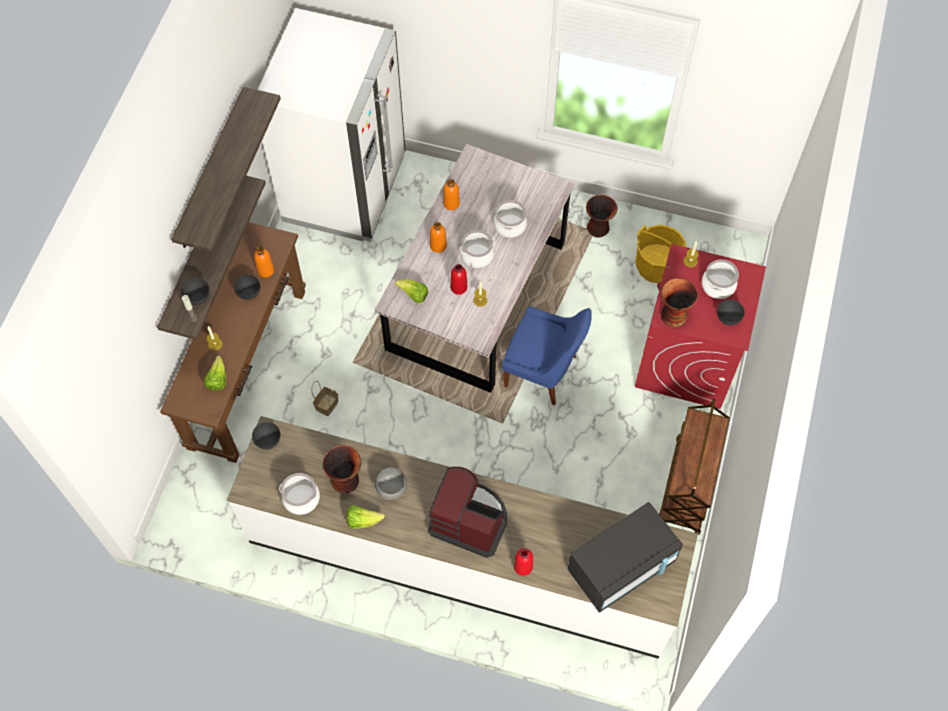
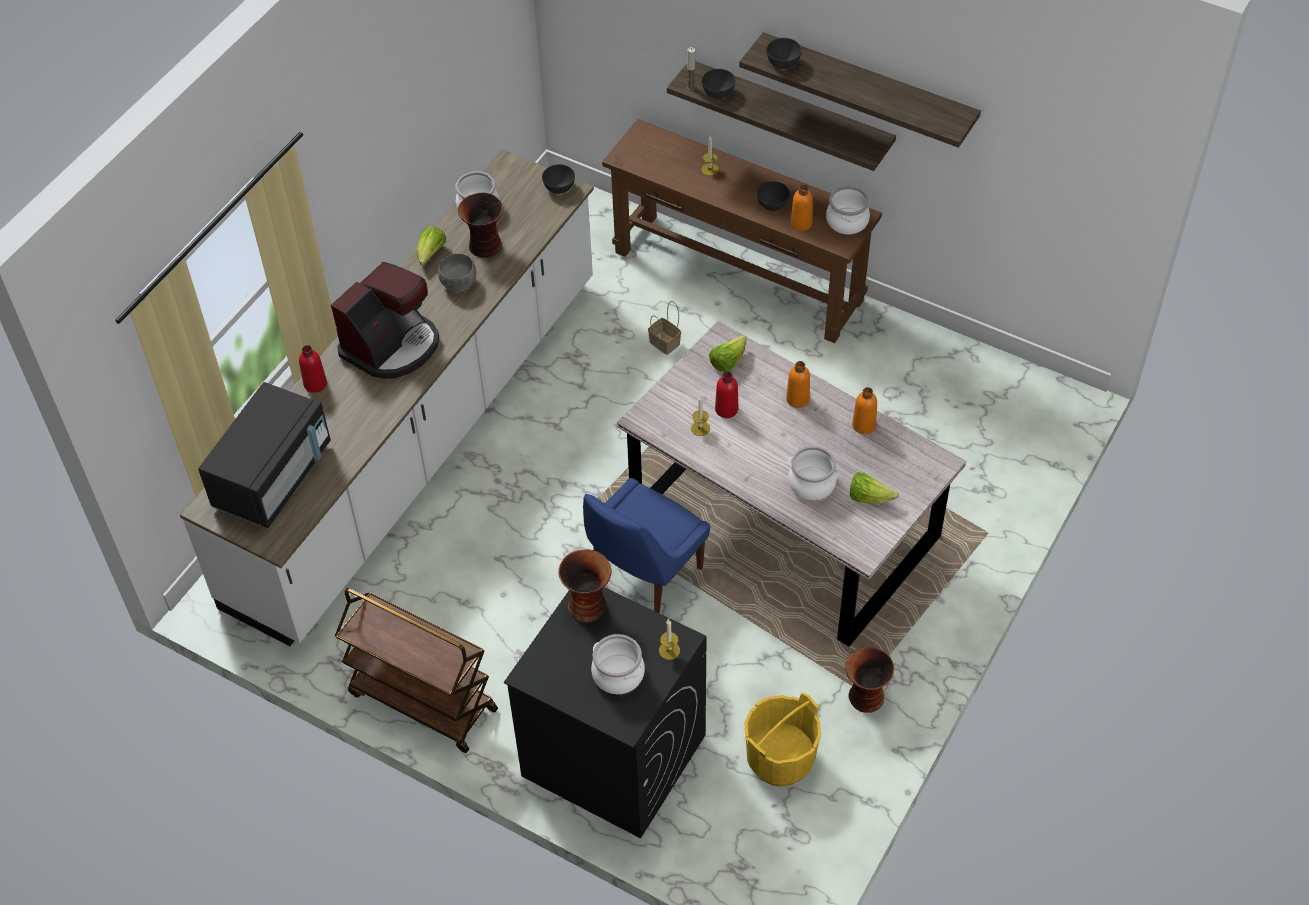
camera: 105 degrees right, 10 degrees down
lettuce [204,356,226,391] -> lettuce moved to [850,472,899,504]
white fridge [258,8,405,242] -> none
cooking pot [460,230,495,268] -> cooking pot moved to [826,186,870,234]
black microwave [568,502,683,613] -> black microwave turned 135 degrees counterclockwise [198,382,331,528]
red washing machine [635,244,766,409] -> black washing machine [504,587,707,838]
grey bowl [717,299,745,325] -> grey bowl moved to [766,38,802,69]

